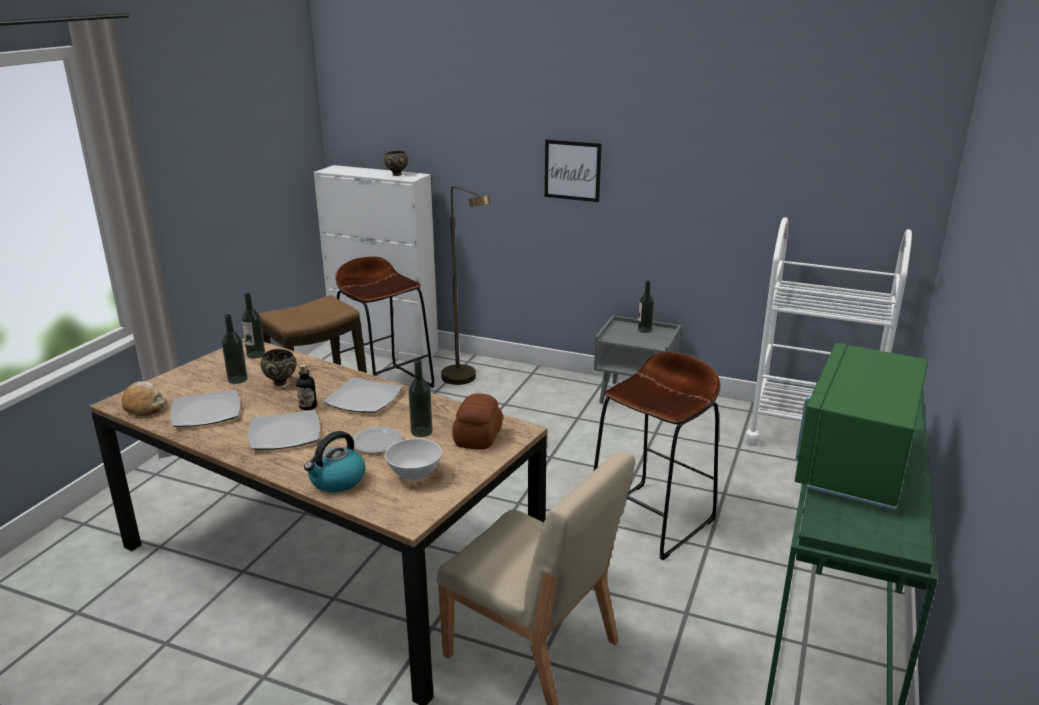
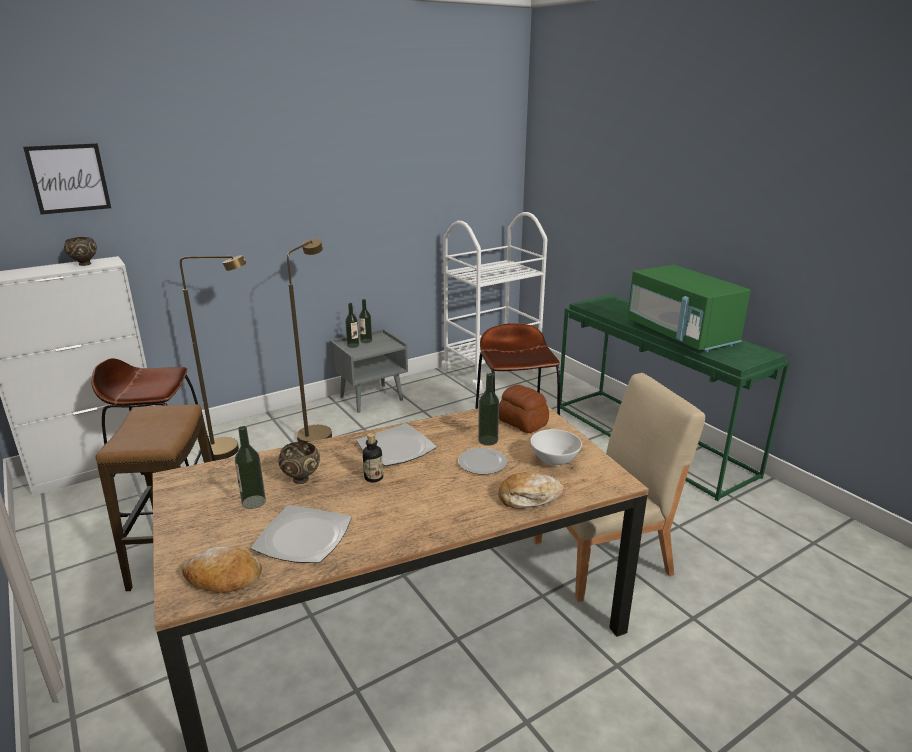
camera: 55 degrees left, 0 degrees up
bottle [241,292,265,359] -> bottle moved to [345,303,359,348]
plate [248,410,320,450] -> none
kettle [304,431,365,492] -> bread [498,472,564,509]
picture [545,140,602,202] -> picture moved to [23,143,111,215]
none -> brown floor lamp [287,239,332,442]

